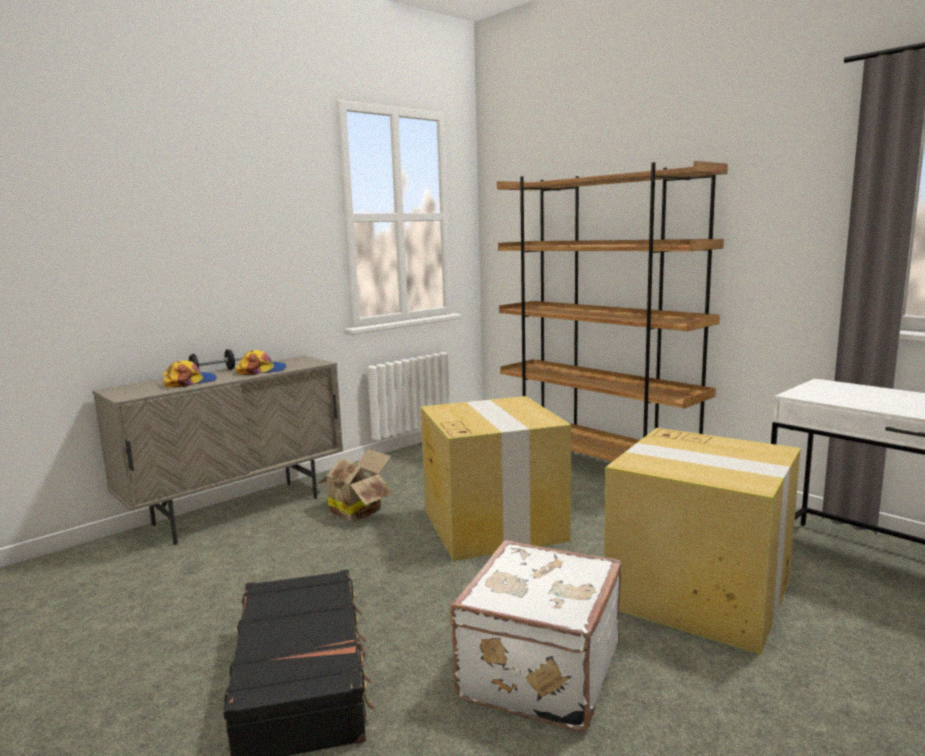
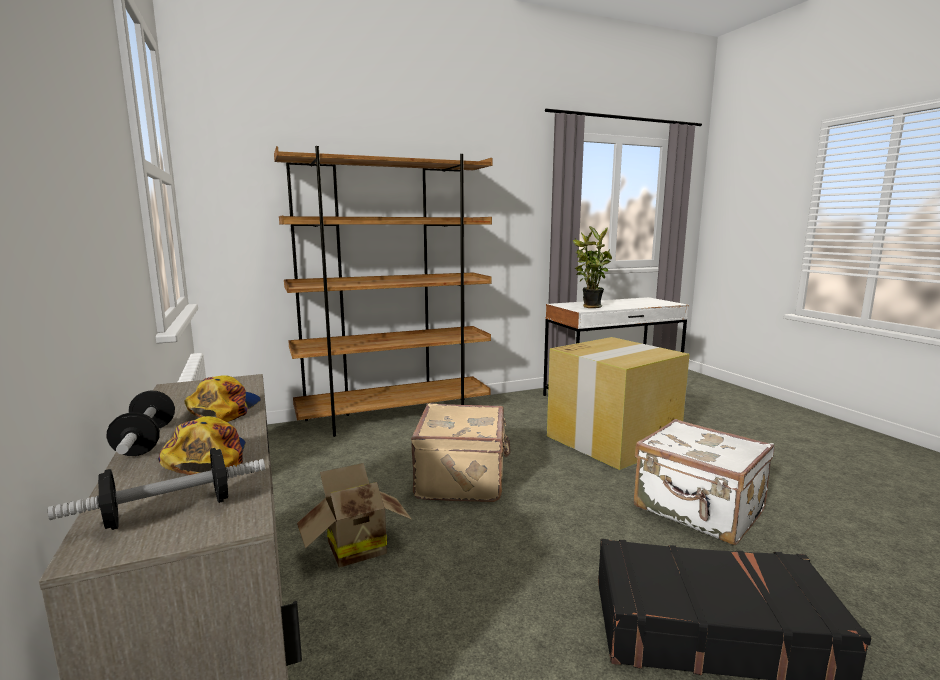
camera: 70 degrees left, 0 degrees up
cardboard box [421,396,571,561] -> beige suitcase [411,403,511,502]
none -> dumbbell [48,448,265,530]
none -> potted plant [573,226,612,308]

